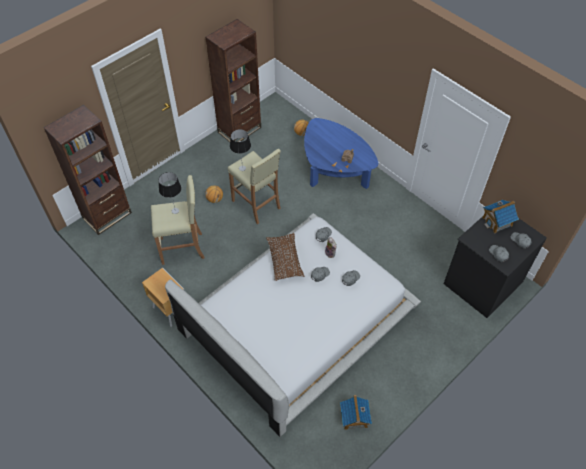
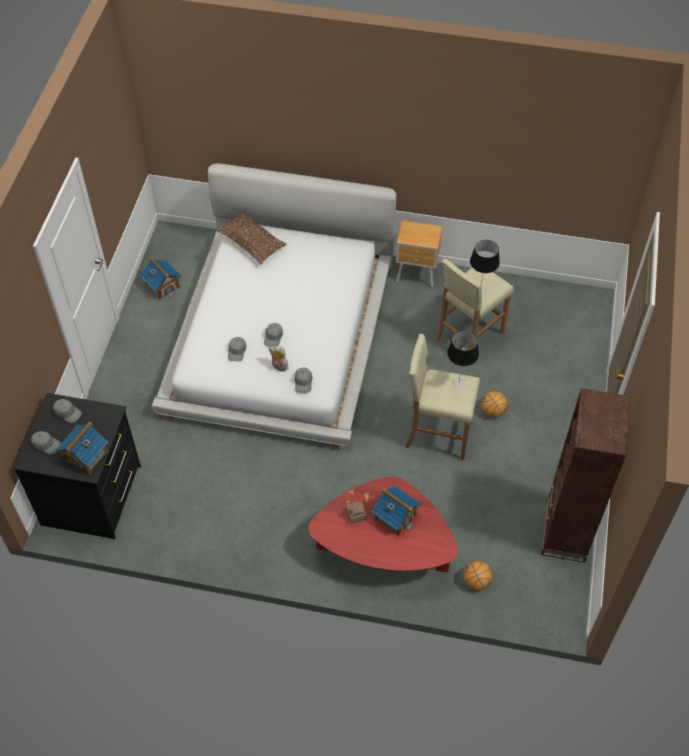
camera: 145 degrees right, 0 degrees up
brown bookcase [44,105,132,235] -> none
brown pillow [266,233,304,281] -> brown pillow moved to [217,212,287,264]
blue coffee table [304,118,378,189] -> red coffee table [308,477,458,572]
none -> toy house [371,485,421,536]

